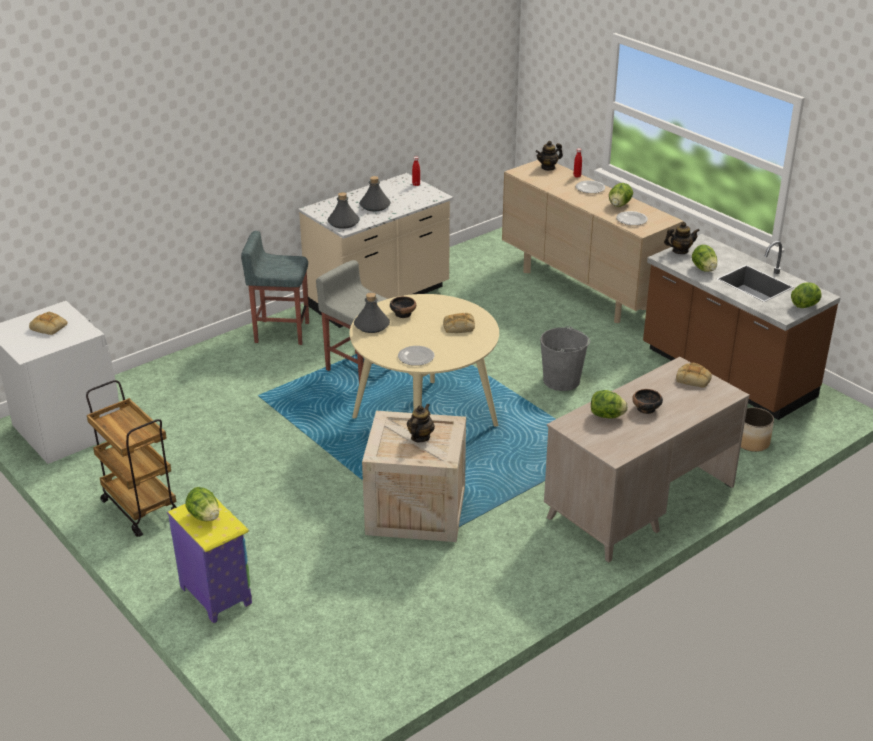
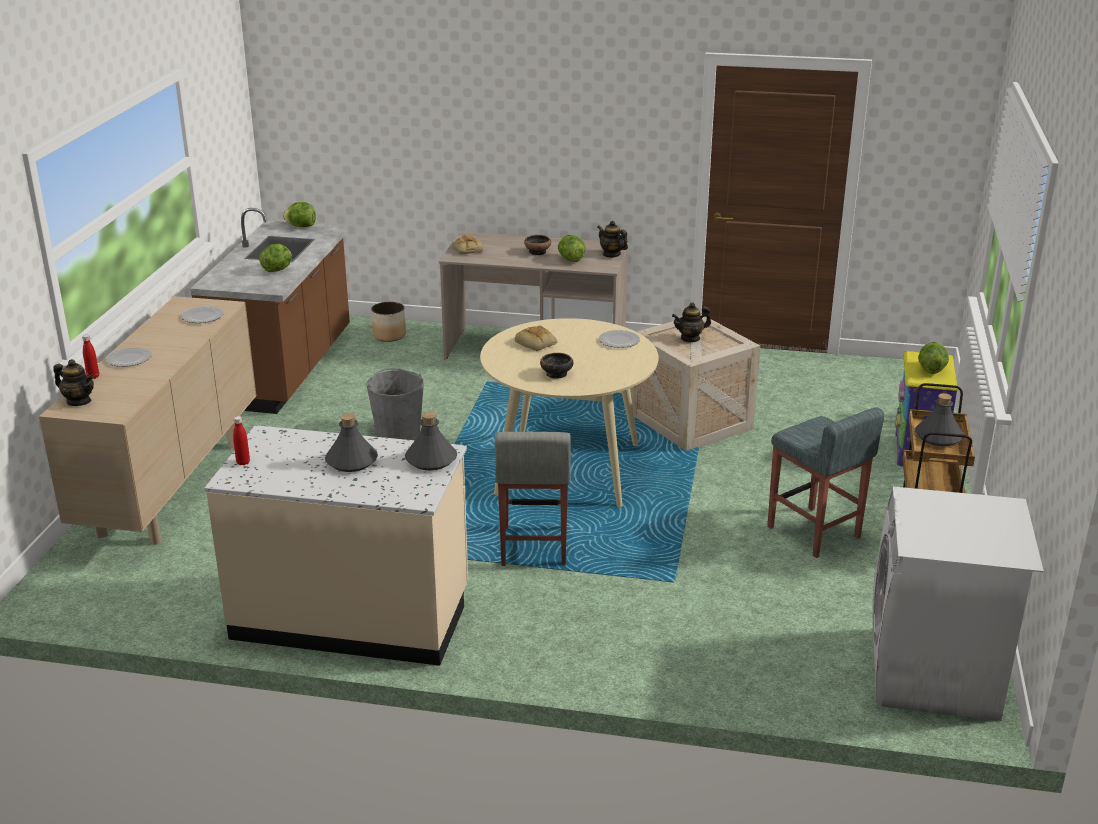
camera: 130 degrees left, 5 degrees down
bread [29,312,68,335] -> none
grey stool [241,231,309,345] -> grey stool moved to [767,407,884,558]
grey bottle [354,293,390,333] -> grey bottle moved to [915,393,964,446]
lettuce [609,183,633,207] -> none
teapot [664,222,700,254] -> teapot moved to [598,221,628,258]

